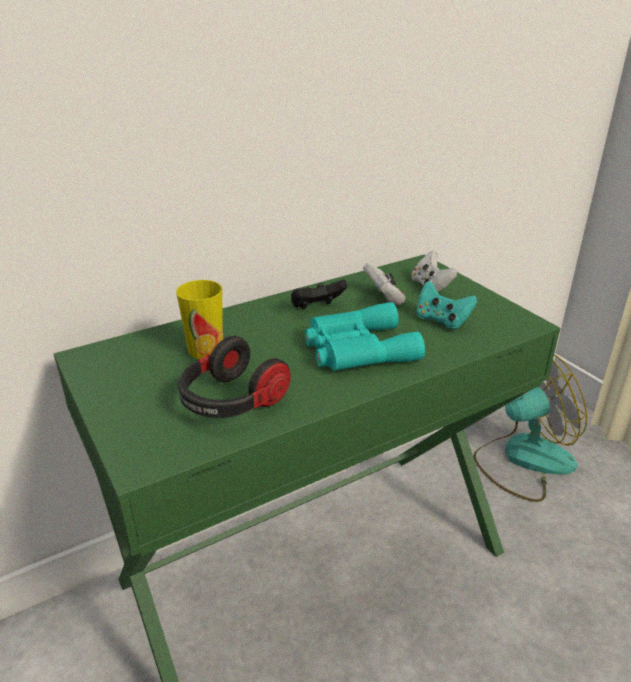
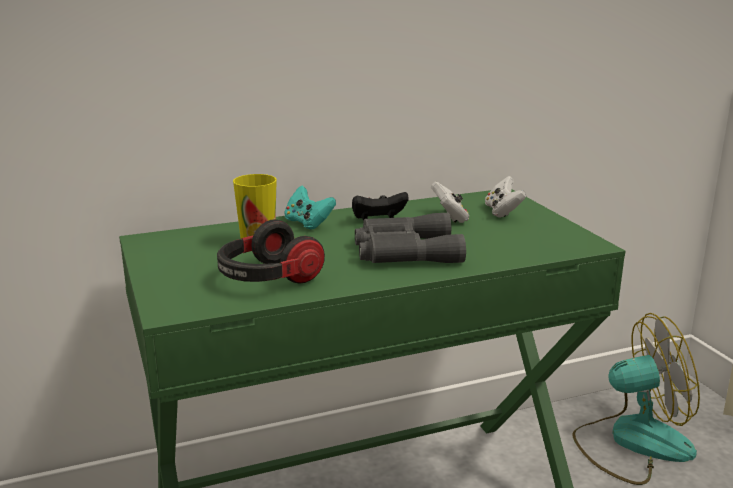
camera: 10 degrees right, 10 degrees down
turquoise binoculars [304,302,425,371] -> grey binoculars [355,213,466,263]
turquoise game controller [416,281,477,330] -> turquoise game controller moved to [284,185,336,229]

